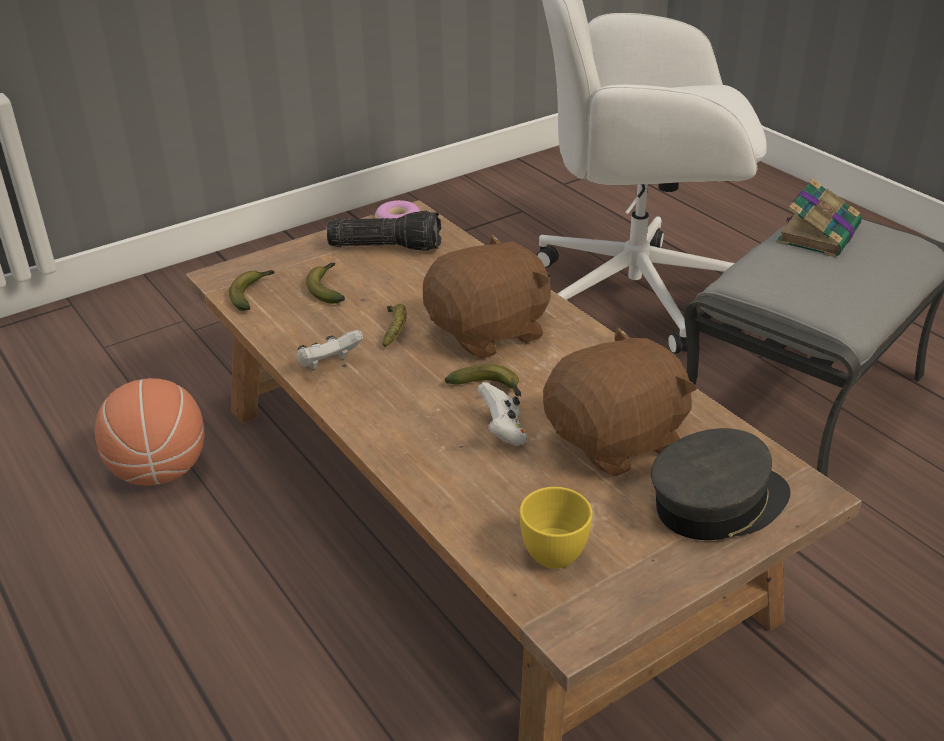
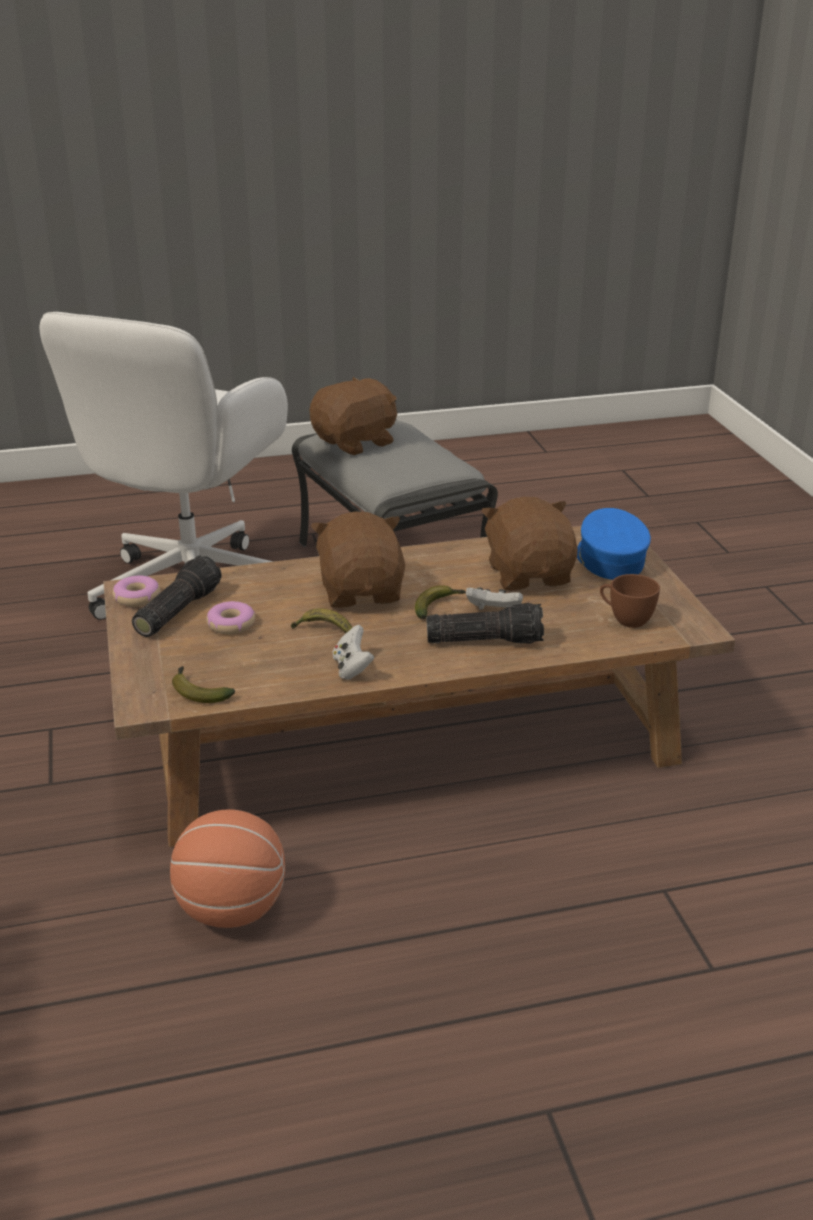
camera: 70 degrees left, 5 degrees down
banana [306,263,345,304] -> none
yellow cup [520,487,592,569] -> brown cup [600,574,660,628]
grey cap [651,428,790,540] -> blue cap [577,508,651,580]
book [776,178,862,257] -> brown plush toy [309,377,397,455]
none -> donut [206,601,255,634]
none -> flashlight [426,603,544,644]

